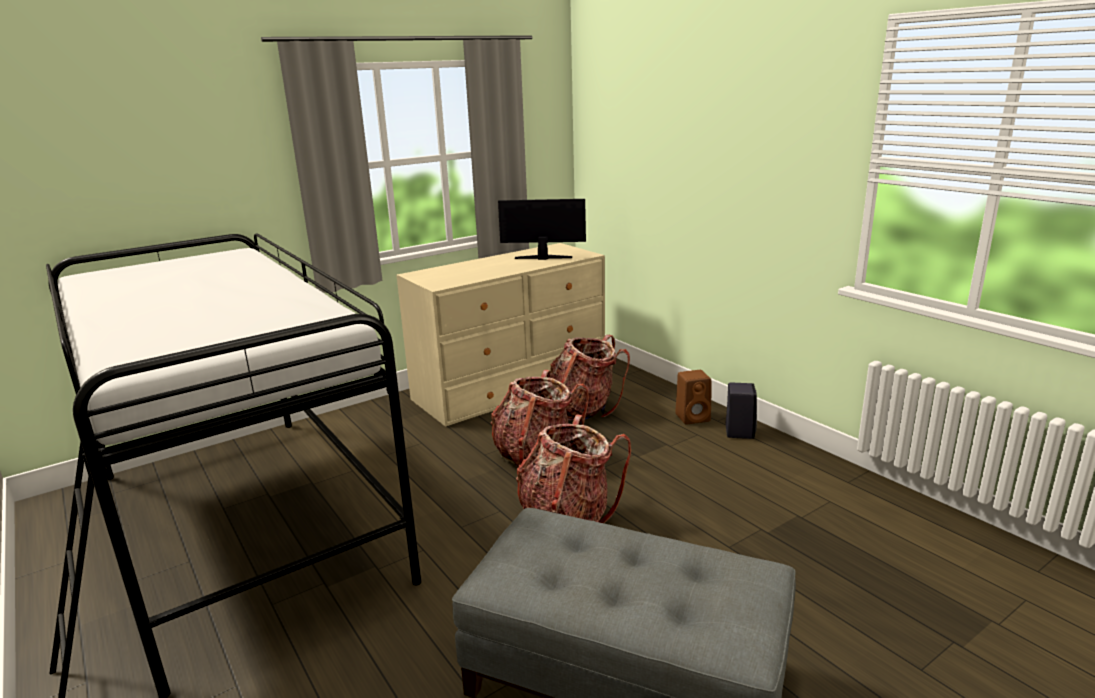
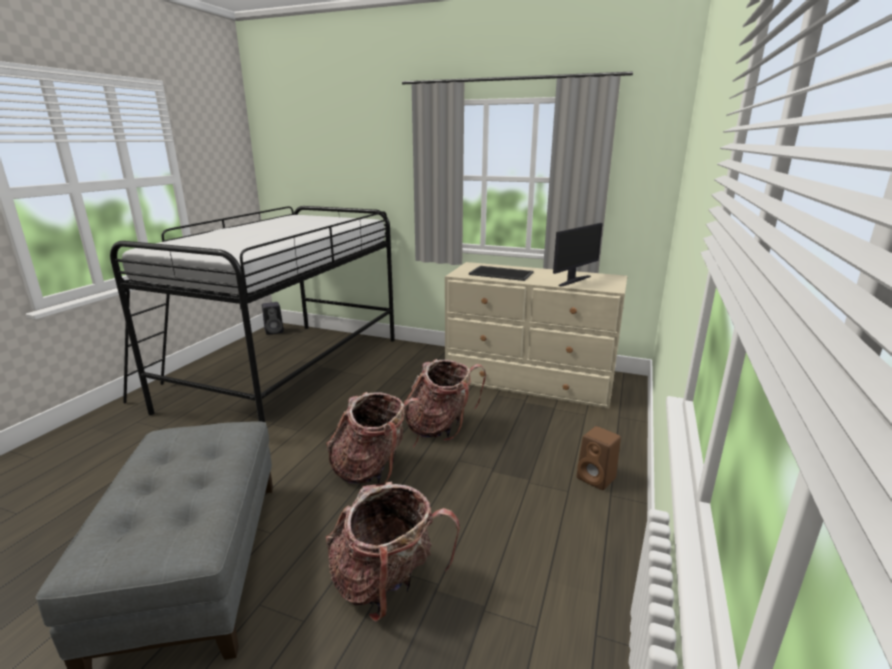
camera: 55 degrees right, 0 degrees up
monitor [498,199,586,260] -> monitor turned 75 degrees clockwise [553,223,603,287]
backpack [550,335,630,420] -> backpack moved to [326,481,460,622]
black speaker [726,383,757,439] -> black speaker moved to [262,302,284,335]
none -> tray [469,266,533,281]

